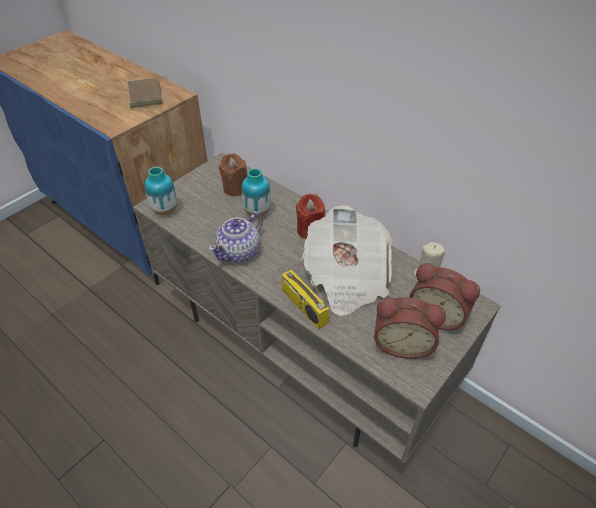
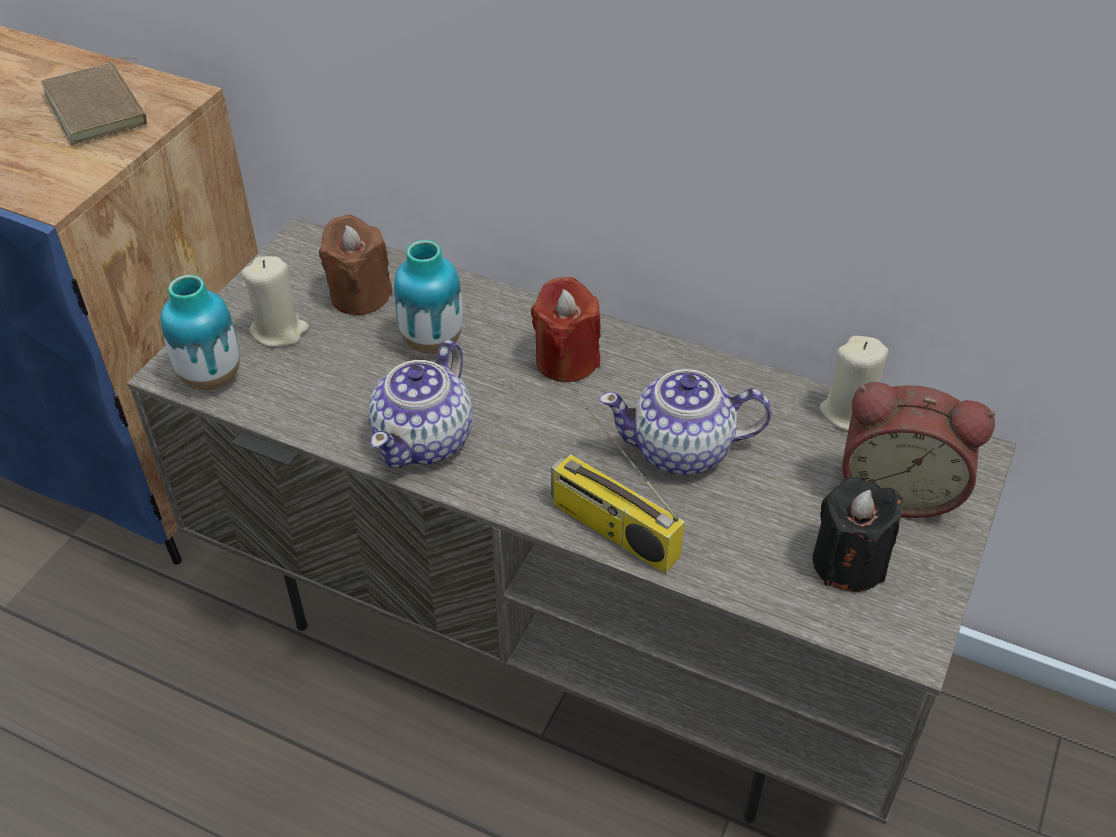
camera: 15 degrees left, 0 degrees up
newspaper [301,205,392,316] -> teapot [599,369,772,475]
alarm clock [374,297,446,359] -> black candle [813,477,902,592]
none -> beige candle [241,256,309,347]

